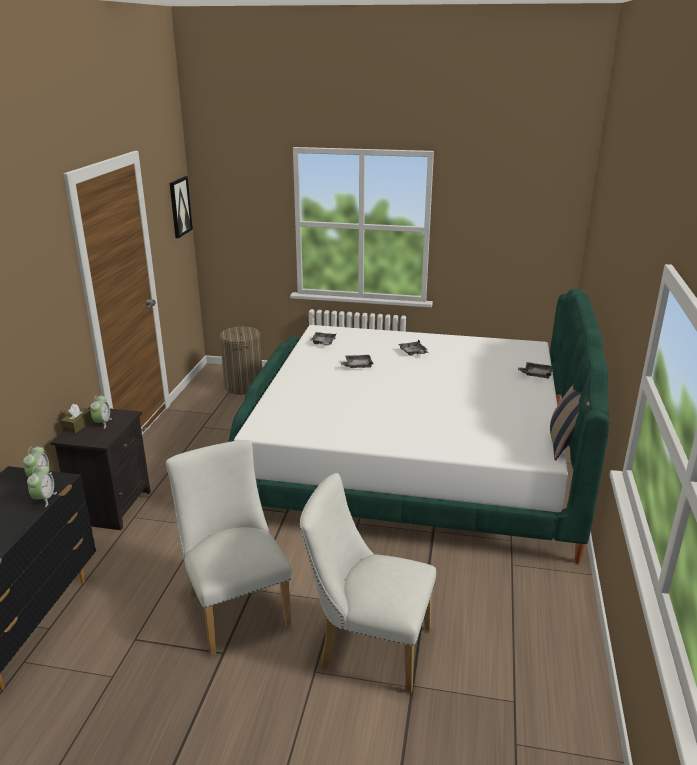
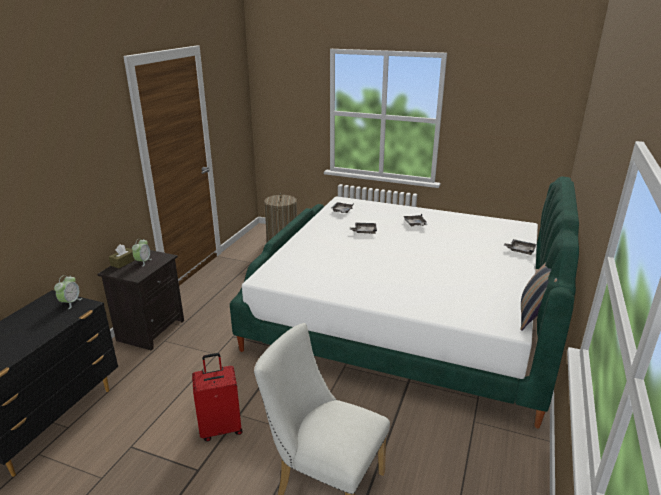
camera: 10 degrees right, 0 degrees up
alarm clock [27,465,57,507] -> none
white chair [166,440,292,655] -> red suitcase [192,353,243,441]
picture [169,176,193,238] -> none

